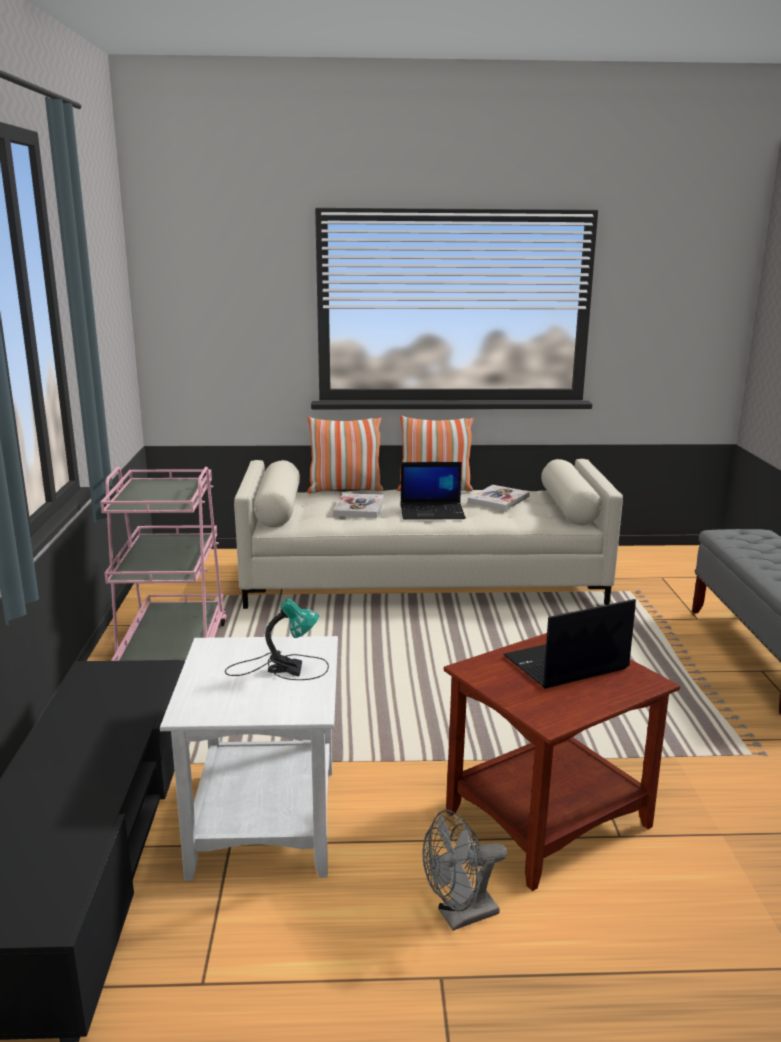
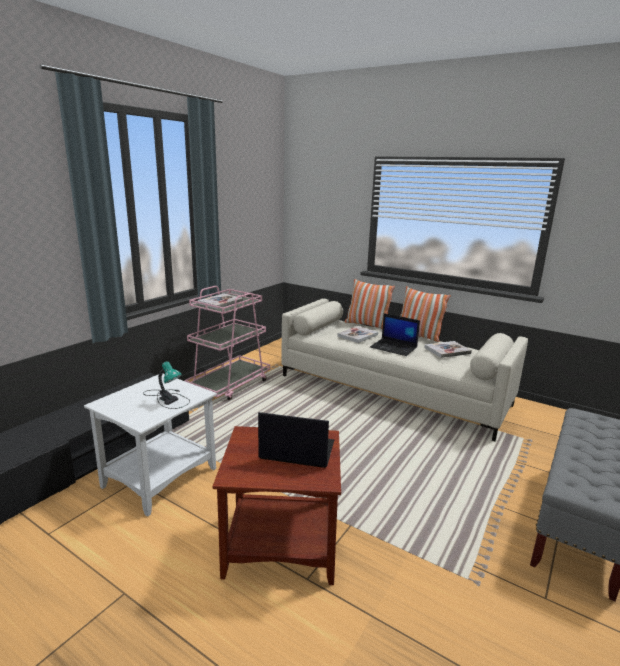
camera: 35 degrees right, 0 degrees up
grey fan [423,809,507,931] -> none
none -> book [198,294,243,309]

